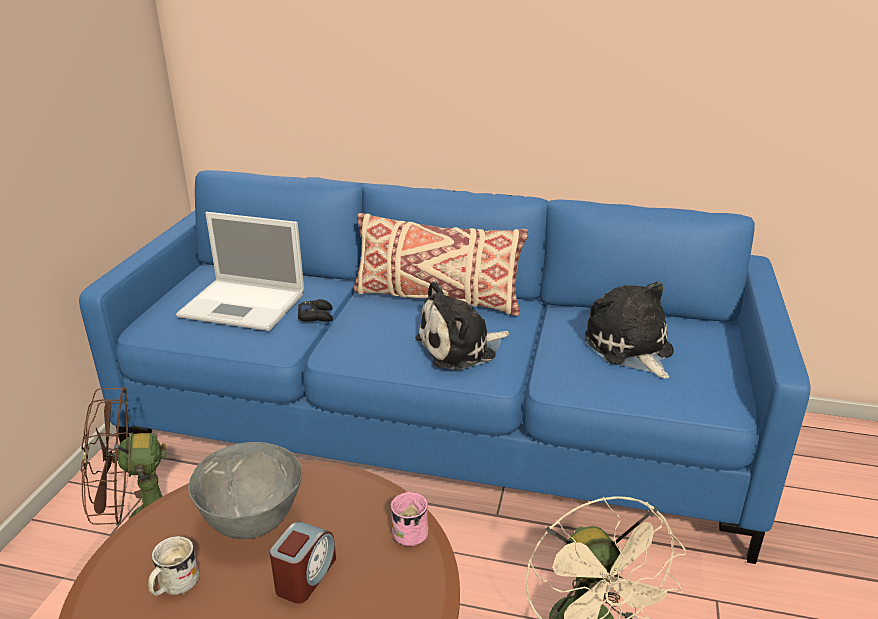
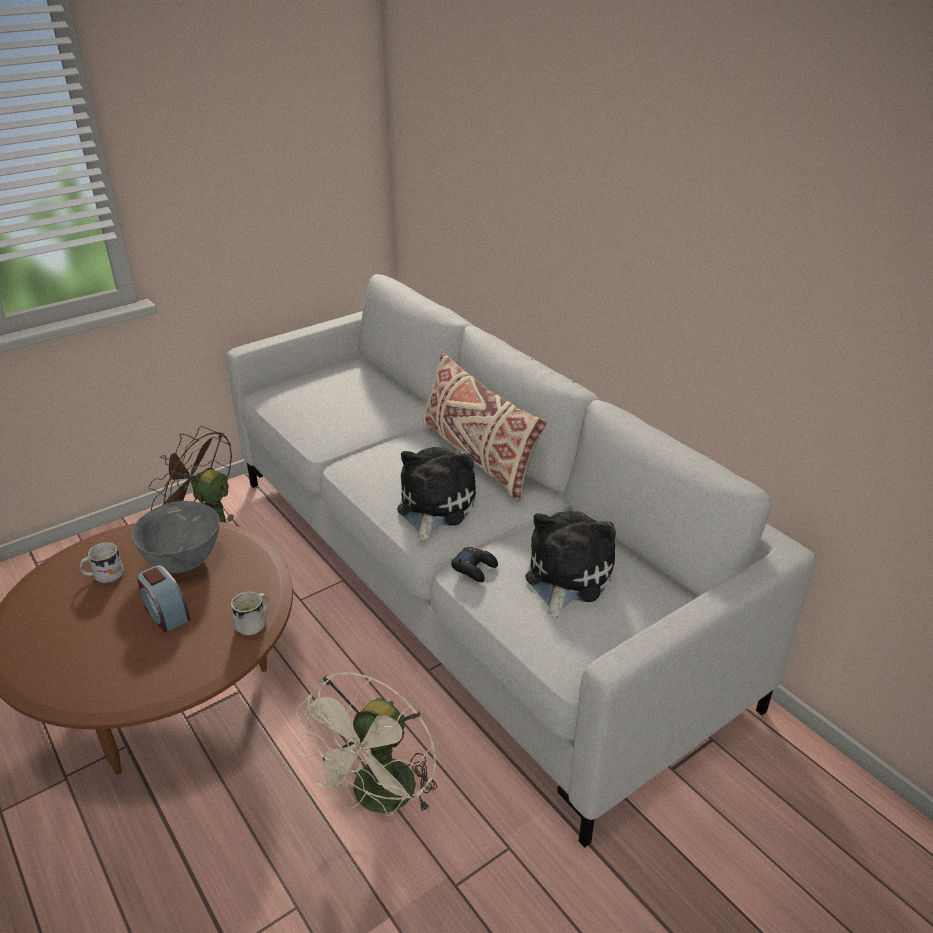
camera: 40 degrees right, 5 degrees up
blue sofa [79,170,810,564] -> grey sofa [226,274,816,848]
laptop [176,212,304,331] -> none
alarm clock [270,521,336,604] -> alarm clock turned 75 degrees clockwise [137,565,190,633]
black game controller [298,299,333,322] -> black game controller moved to [451,547,498,582]
pink mug [391,492,428,546] -> white mug [231,591,269,635]
plush toy [415,281,509,370] -> plush toy turned 90 degrees clockwise [397,447,476,541]

